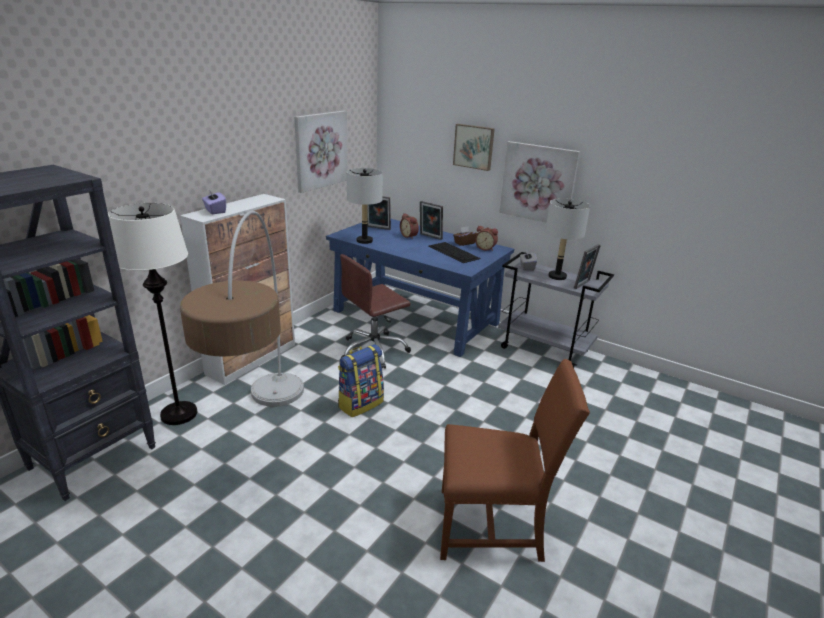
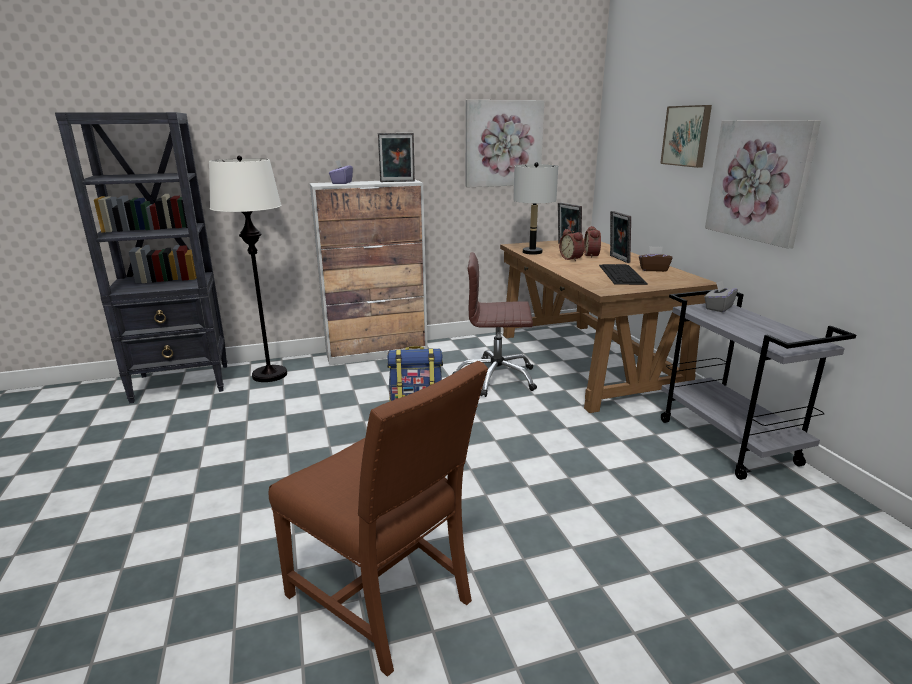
camera: 40 degrees right, 5 degrees down
floor lamp [180,211,304,407] -> none
blue desk [326,219,514,357] -> brown desk [500,238,718,413]
alarm clock [475,226,498,251] -> alarm clock moved to [559,229,585,261]
grey table lamp [545,198,590,280] -> none
picture frame [574,244,601,289] -> picture frame moved to [378,133,415,182]

